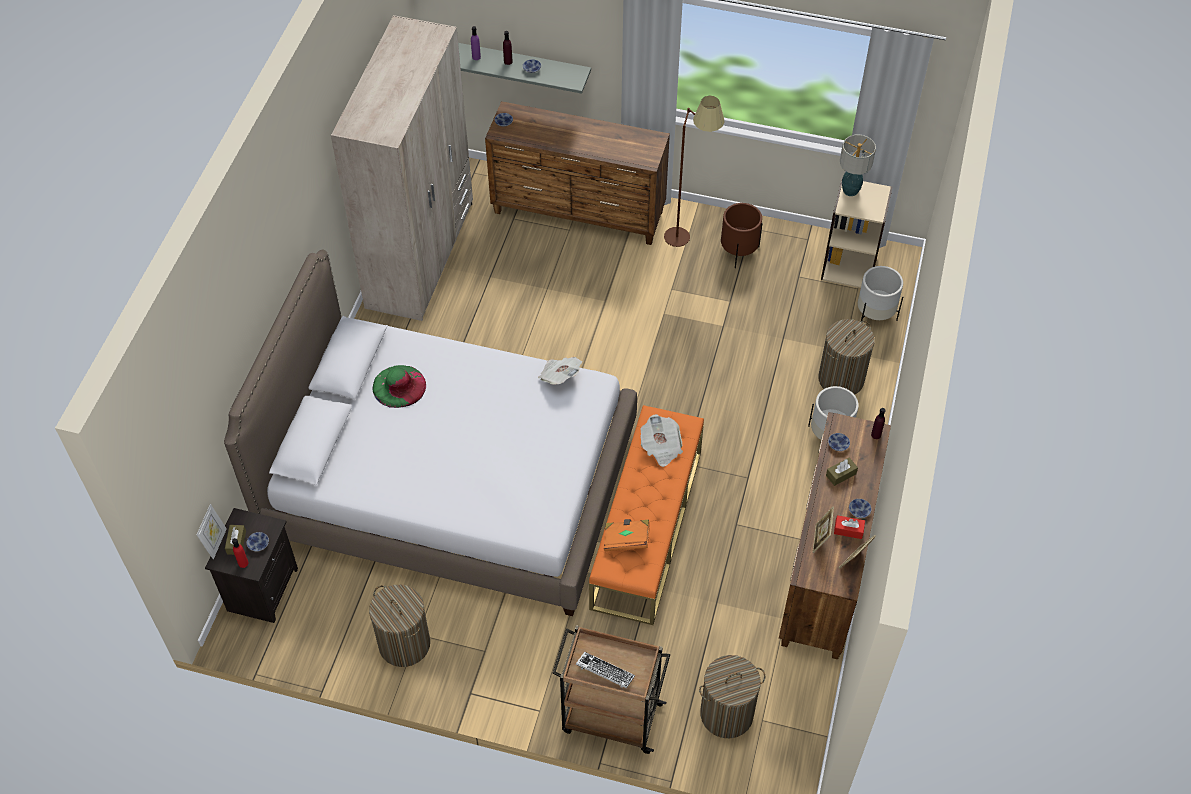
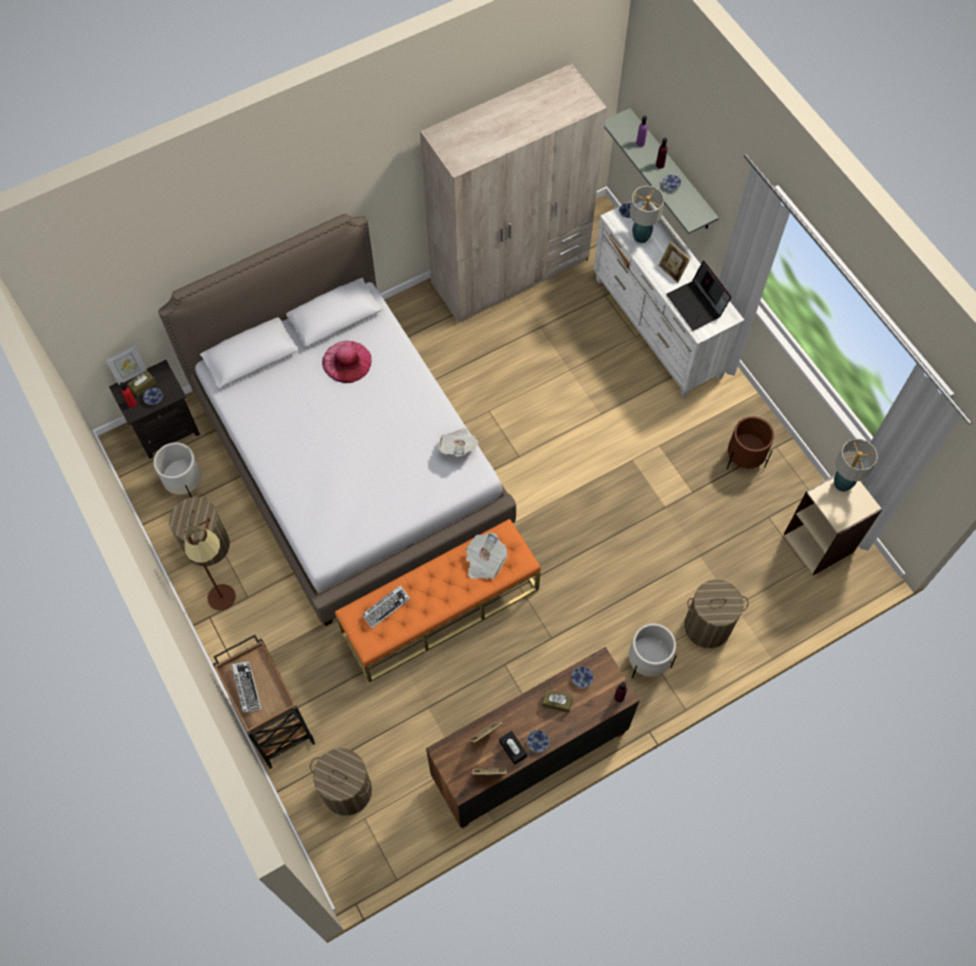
camera: 45 degrees right, 10 degrees up
green hat [372,365,426,408] -> pink hat [322,341,372,383]
brown dresser [485,101,670,245] -> white dresser [594,201,744,398]
orange book [604,519,650,551] -> keyboard [362,585,410,628]
brown floor lamp [664,96,725,247] -> brown floor lamp moved to [184,517,236,611]
red tissue box [834,515,865,539] -> black tissue box [499,731,527,765]
white planter [858,266,903,321] -> white planter moved to [153,442,202,497]
none -> table lamp [629,186,664,243]
none -> picture frame [658,241,690,283]
none -> laptop [666,261,732,330]

